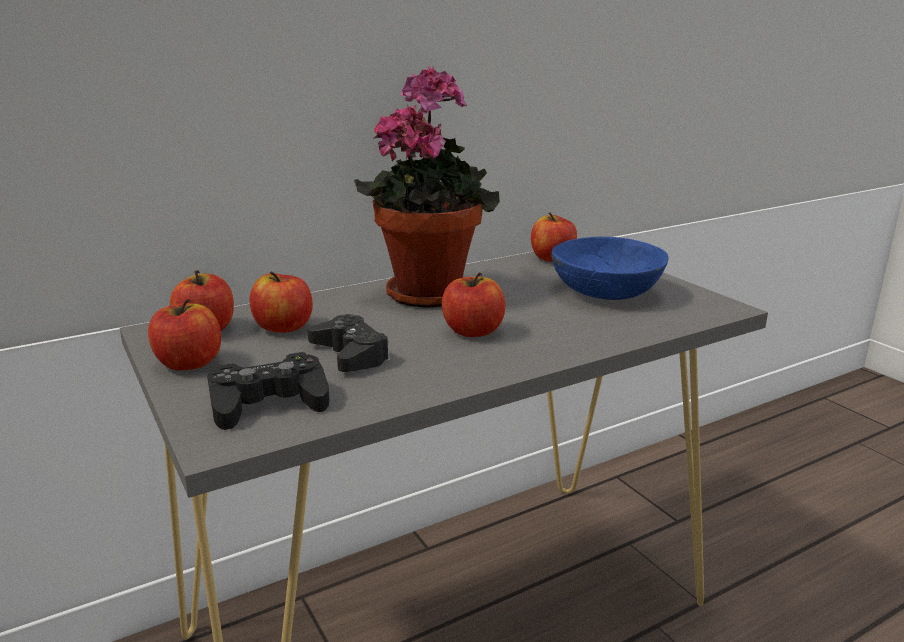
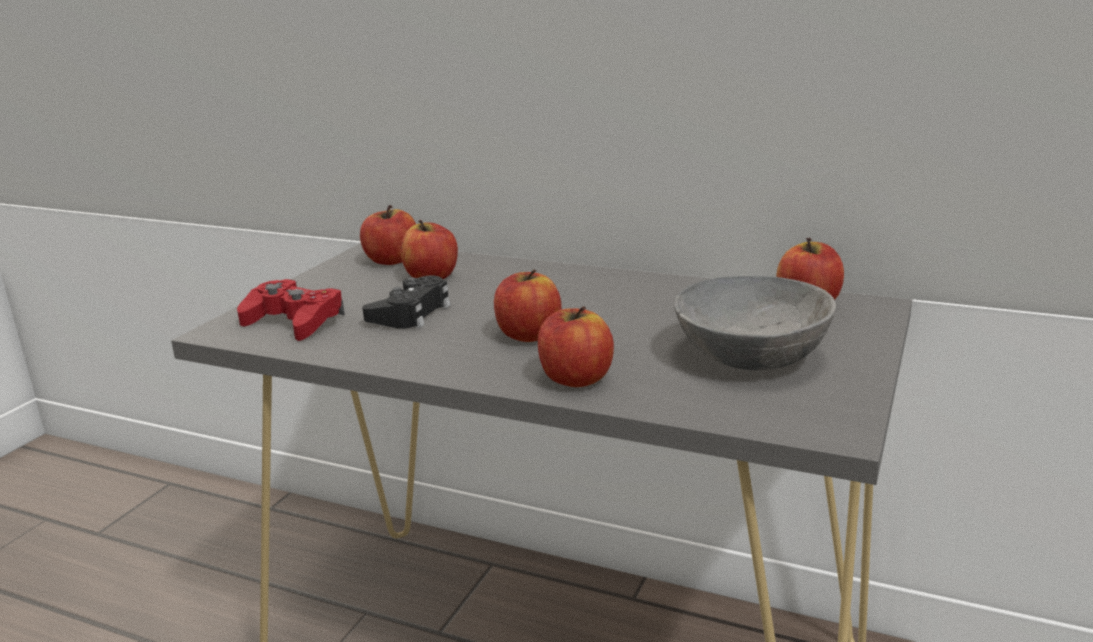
camera: 55 degrees right, 0 degrees up
apple [148,299,221,371] -> apple moved to [538,306,614,387]
black game controller [207,352,329,430] -> red game controller [237,279,345,341]
potted plant [354,66,500,308] -> none
blue bowl [552,237,669,300] -> grey bowl [674,276,836,370]

